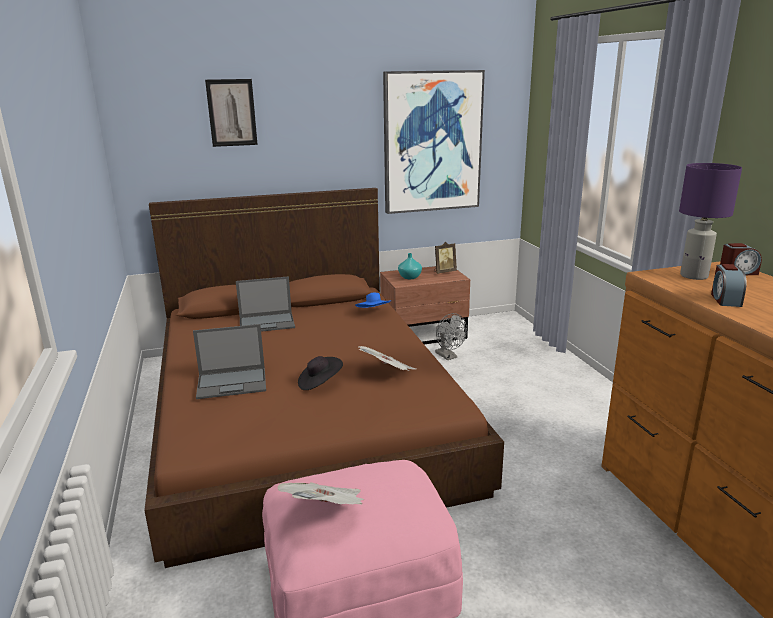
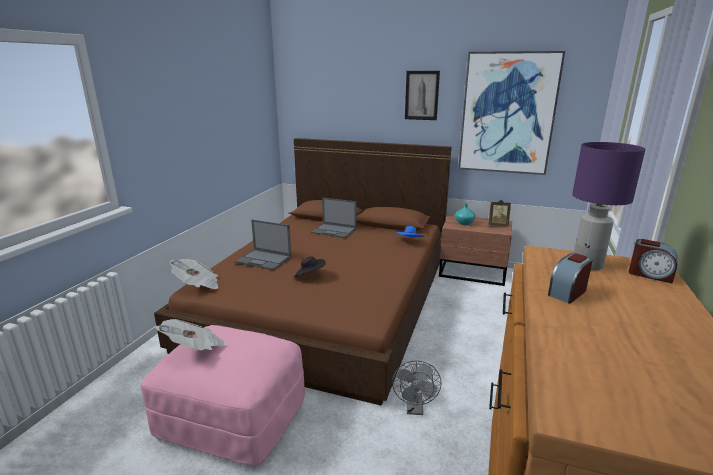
camera: 35 degrees right, 0 degrees up
picture [205,79,258,147] -> picture moved to [405,71,440,120]
newspaper [359,346,416,371] -> newspaper moved to [170,259,218,289]
grey fan [435,313,467,360] -> grey fan moved to [392,360,441,415]

